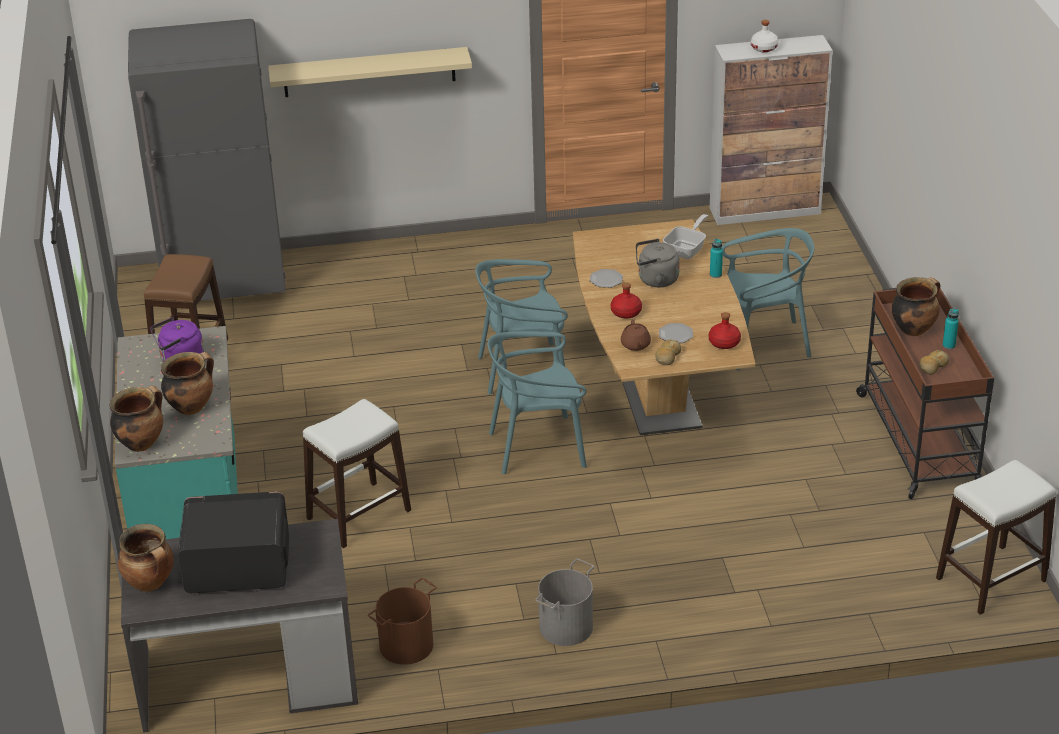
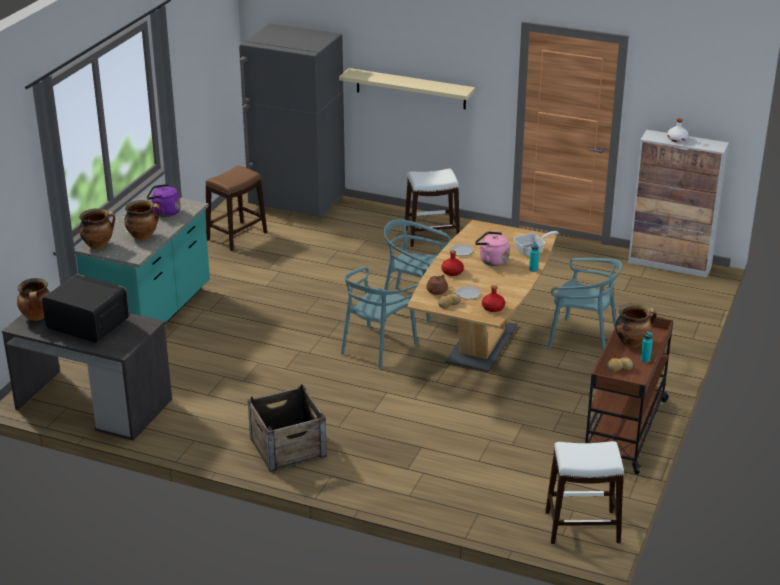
camera: 30 degrees right, 5 degrees down
white stool [303,399,411,548] -> white stool moved to [405,169,460,247]
brown bucket [368,578,437,665] -> none
turquoise chair [487,331,587,474] -> turquoise chair turned 75 degrees counterclockwise [341,267,418,369]
grey bucket [536,559,594,646] -> crate [248,384,327,472]
grey kettle [636,239,680,287] -> pink kettle [475,231,510,266]

